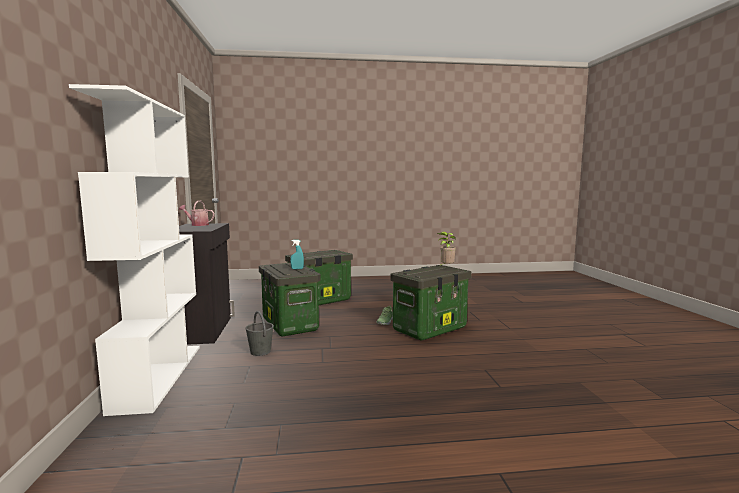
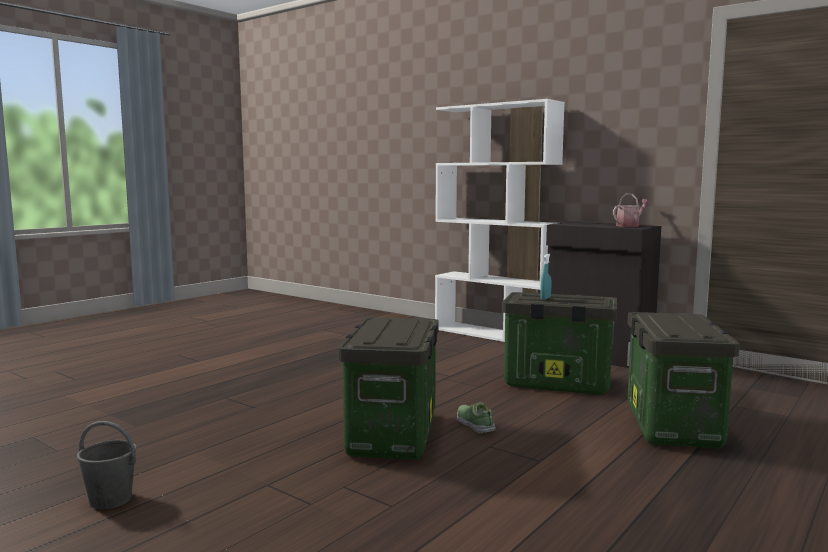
camera: 135 degrees right, 0 degrees up
grey bucket [245,311,274,356] -> grey bucket moved to [77,421,137,509]
potted plant [437,232,456,267] -> none

